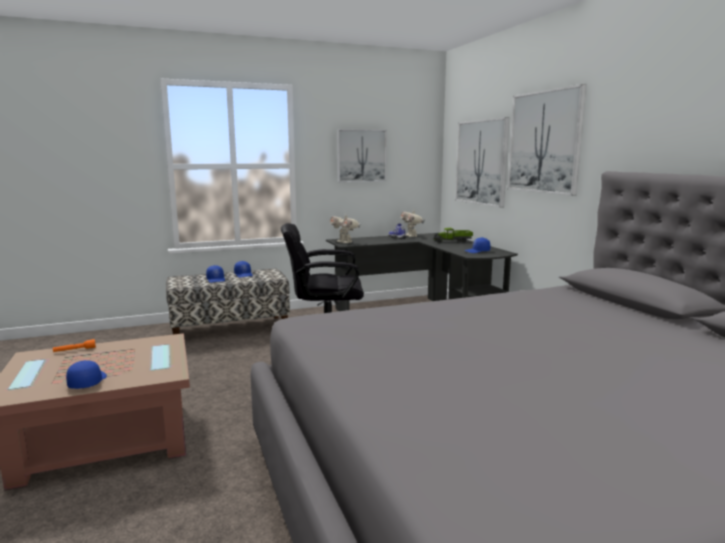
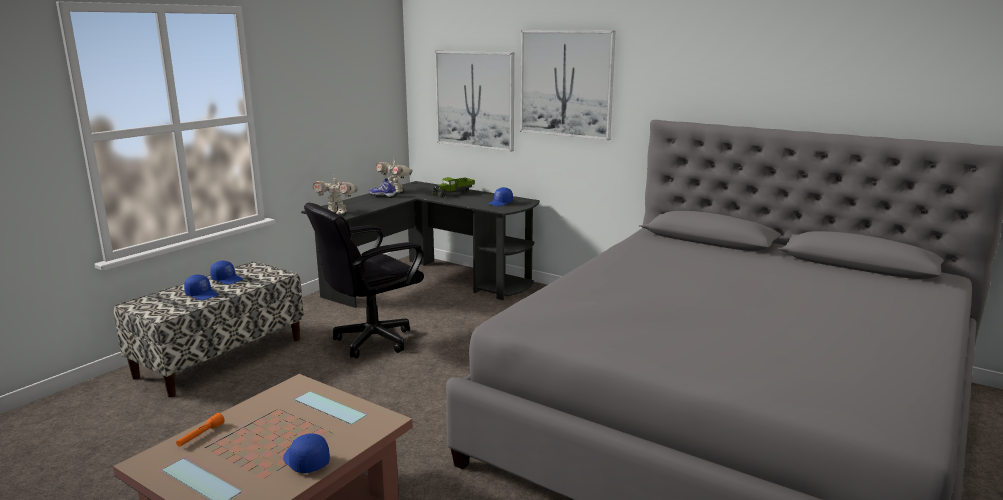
camera: 35 degrees left, 5 degrees up
picture [337,129,387,182] -> none

